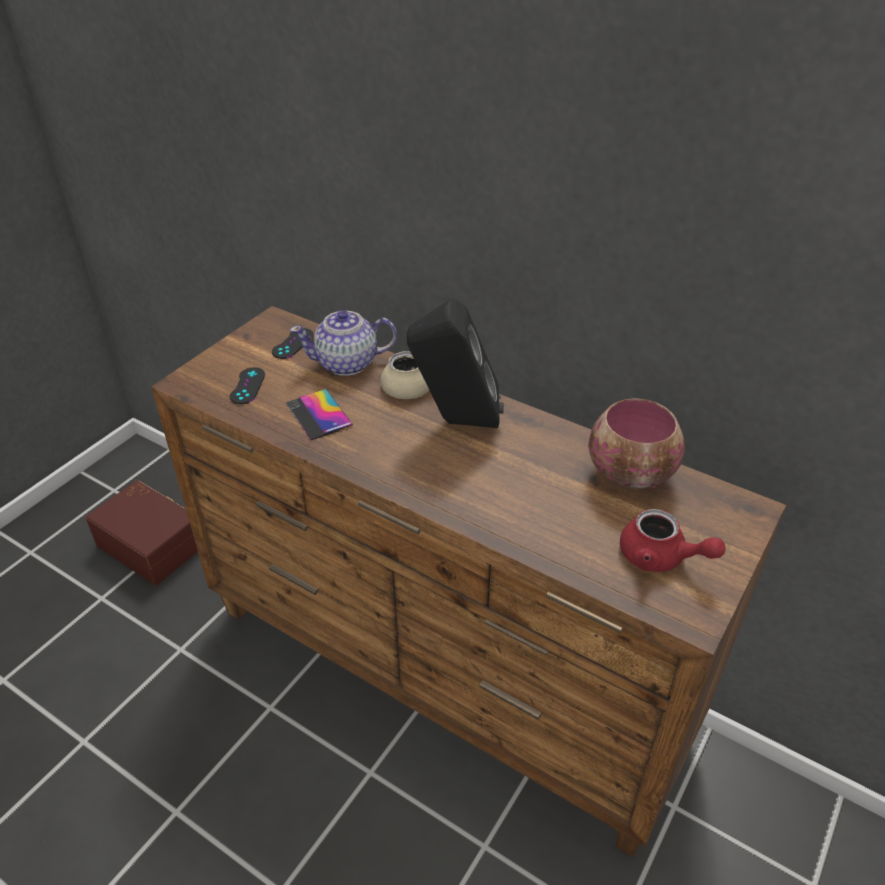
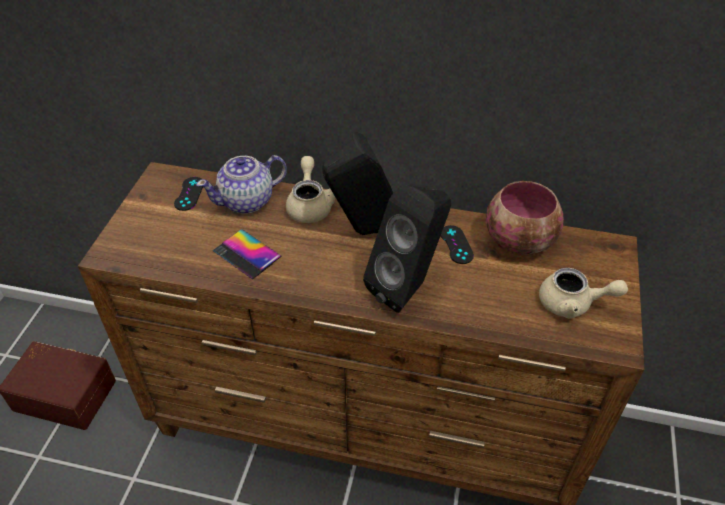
camera: 20 degrees left, 5 degrees up
black game controller [230,367,265,404] -> black game controller moved to [441,225,474,264]
red teapot [620,509,725,572] -> beige teapot [539,268,628,319]
none -> black speaker [363,185,451,313]

